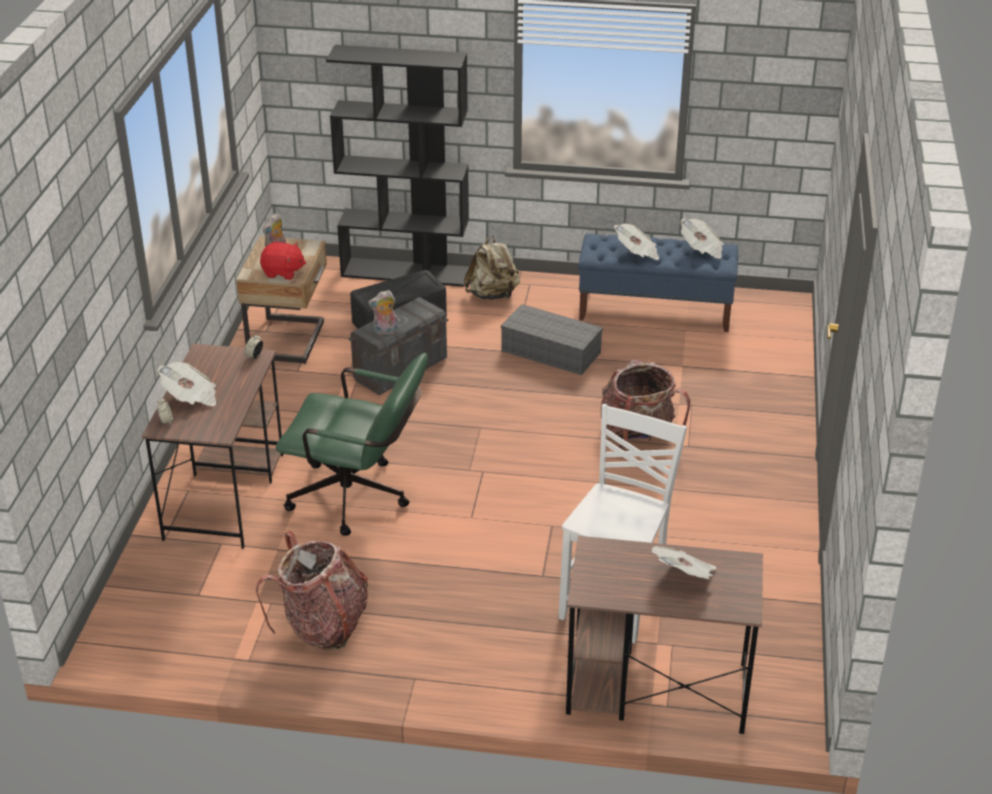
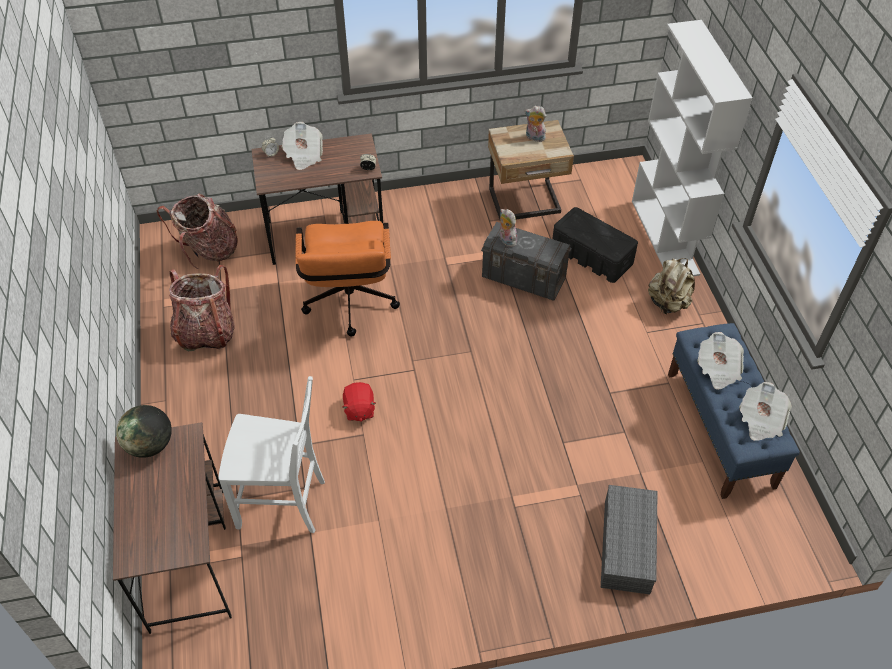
camera: 70 degrees right, 15 degrees up
red plush toy [260,242,306,280] -> red plush toy moved to [342,382,376,422]
green office chair [276,353,428,536] -> orange office chair [295,221,400,337]
black bookcase [326,45,469,287] -> white bookcase [632,20,753,276]
grey storage box [501,304,603,375] -> grey storage box moved to [601,485,658,594]
backpack [600,360,690,448] -> backpack moved to [157,193,238,269]
newspaper [652,546,716,579] -> none
none -> globe [116,405,172,458]

